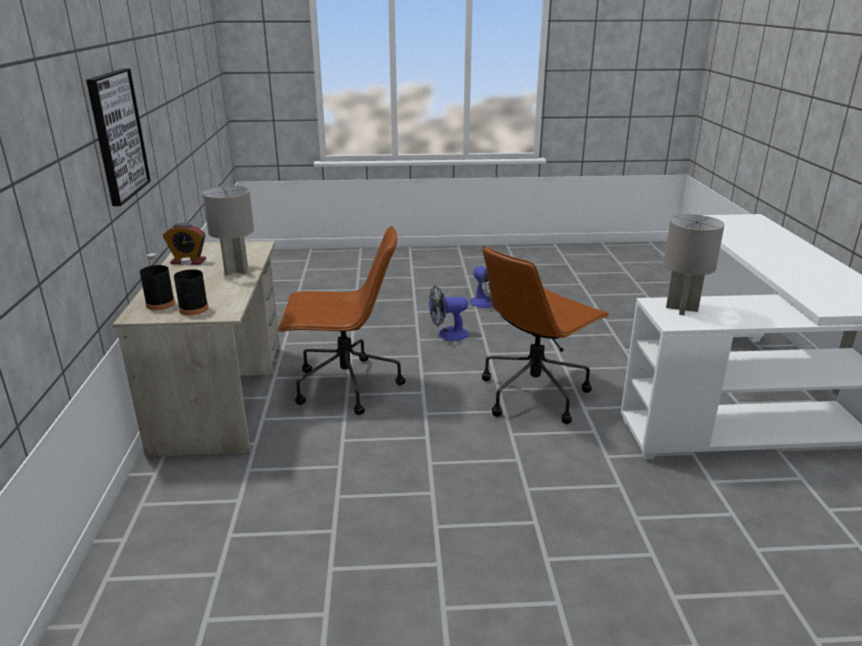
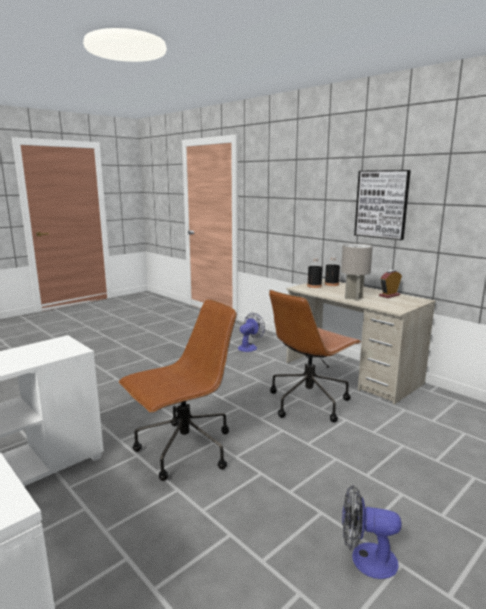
camera: 140 degrees right, 10 degrees down
fan [429,286,469,341] -> fan moved to [238,313,265,352]
brown office chair [482,246,610,424] -> brown office chair turned 45 degrees clockwise [119,299,237,481]
grey table lamp [663,214,724,315] -> none

